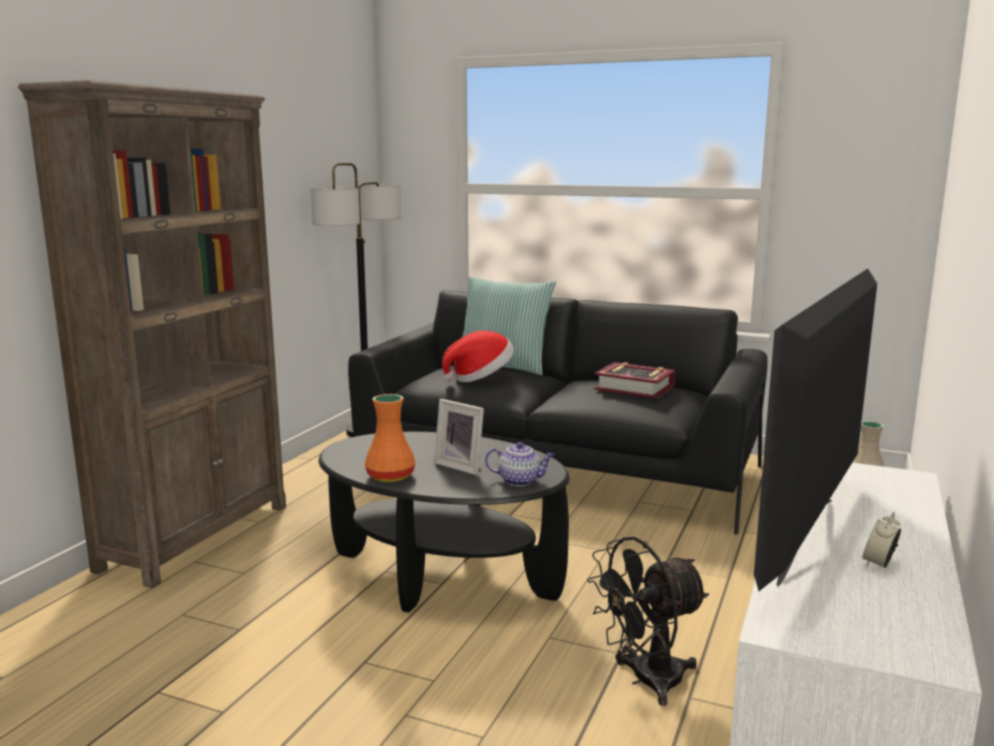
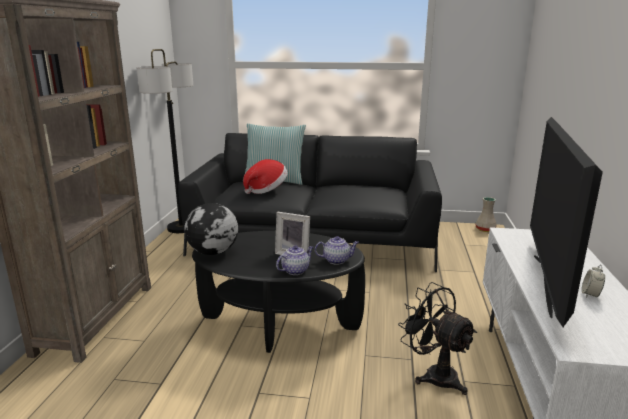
camera: 15 degrees left, 5 degrees up
orange vase [365,394,415,482] -> none
black fan [587,537,709,706] -> black fan turned 90 degrees clockwise [398,282,477,395]
book [594,362,675,399] -> none
none -> globe [184,203,238,255]
none -> teapot [276,245,313,275]

